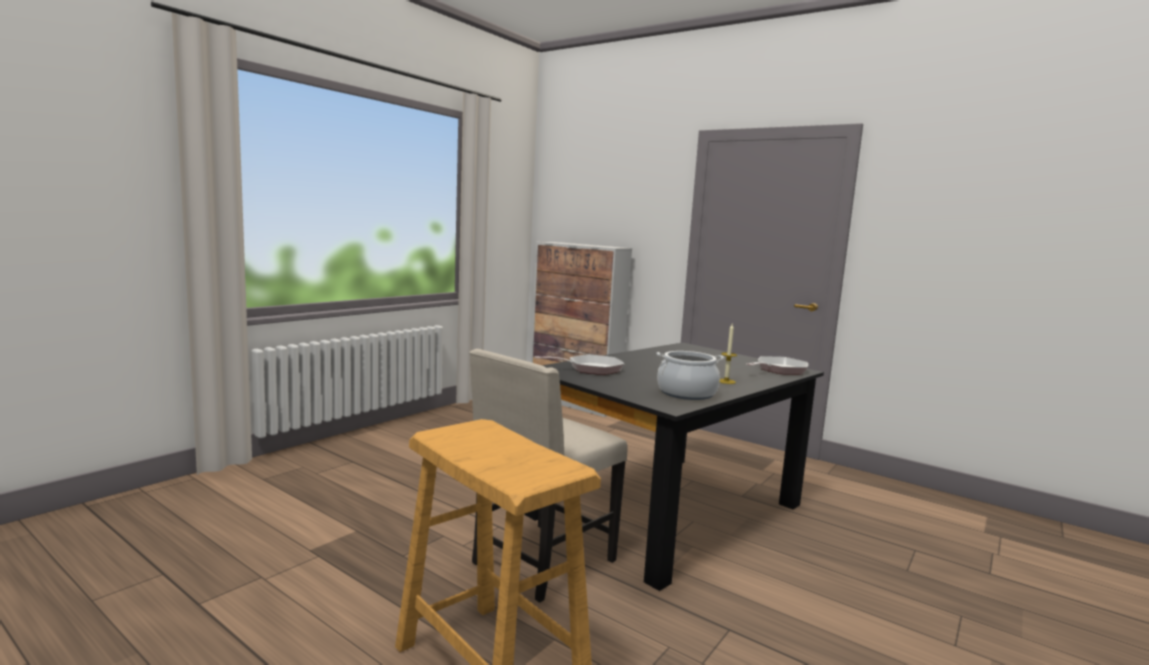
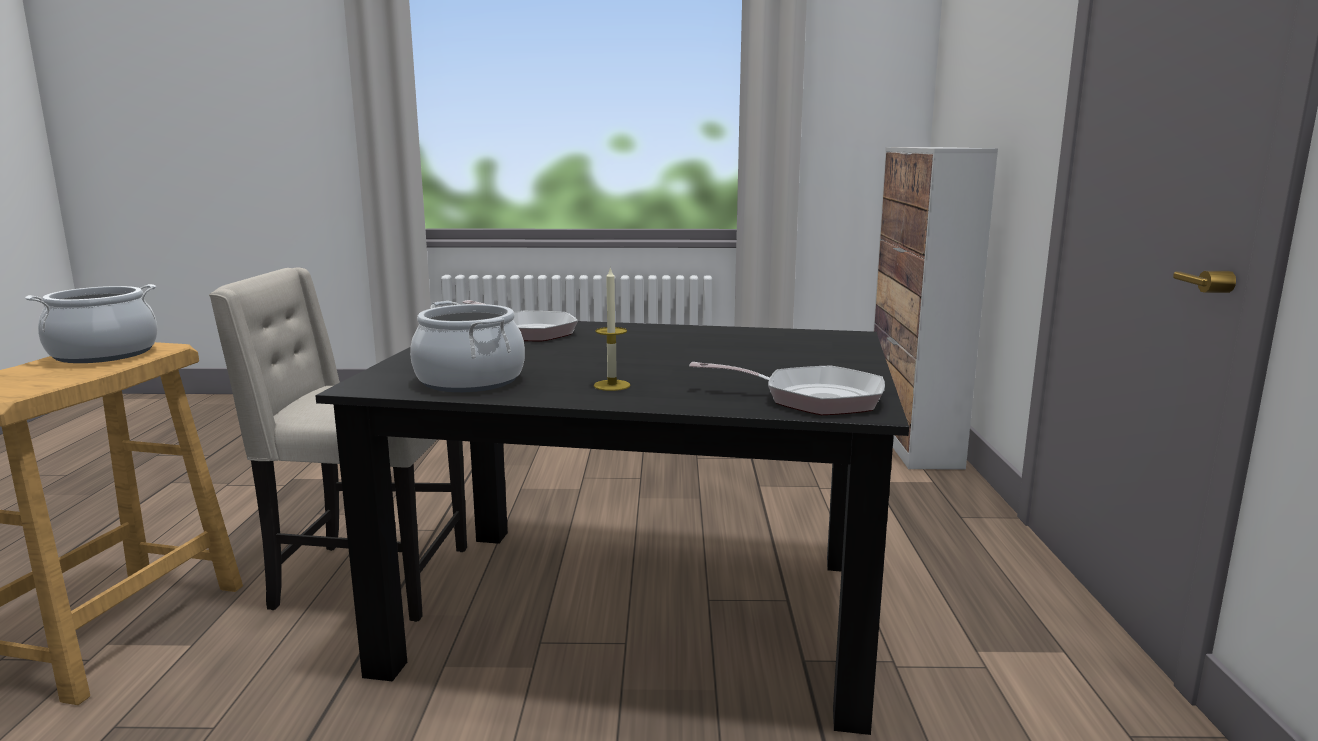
camera: 55 degrees right, 5 degrees up
none -> cooking pot [25,284,158,363]

